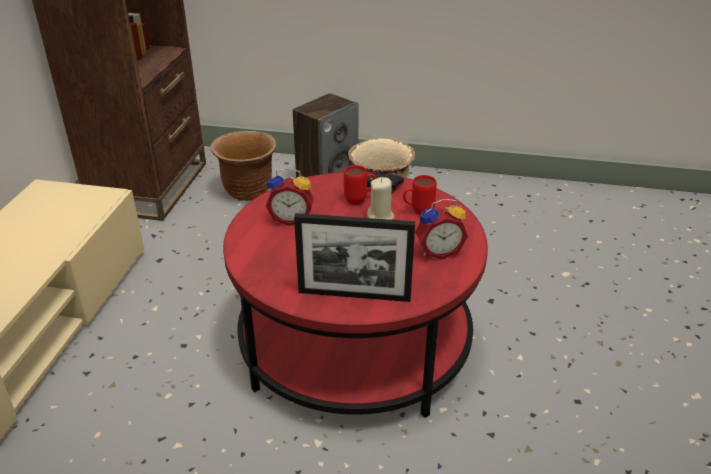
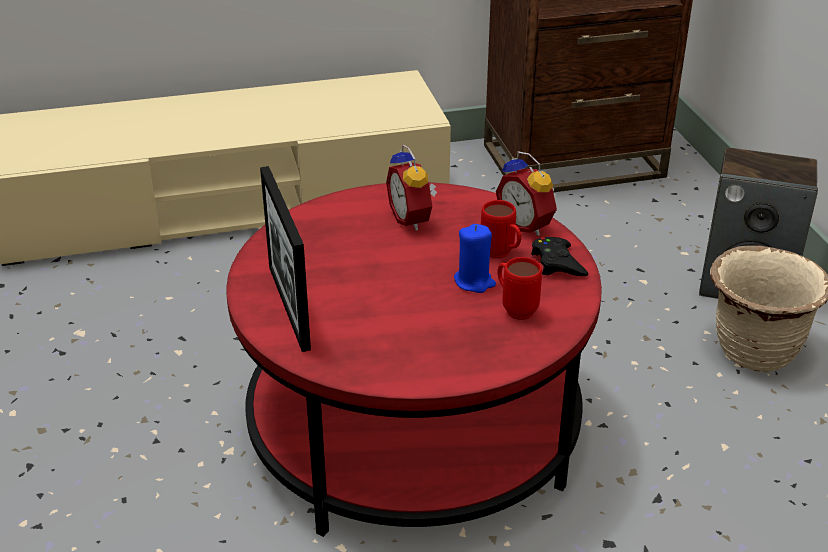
camera: 65 degrees right, 0 degrees up
brown planter [210,131,276,201] -> none
beige candle [367,177,395,220] -> blue candle [454,224,496,293]
alarm clock [415,199,468,259] -> alarm clock moved to [496,151,557,236]

